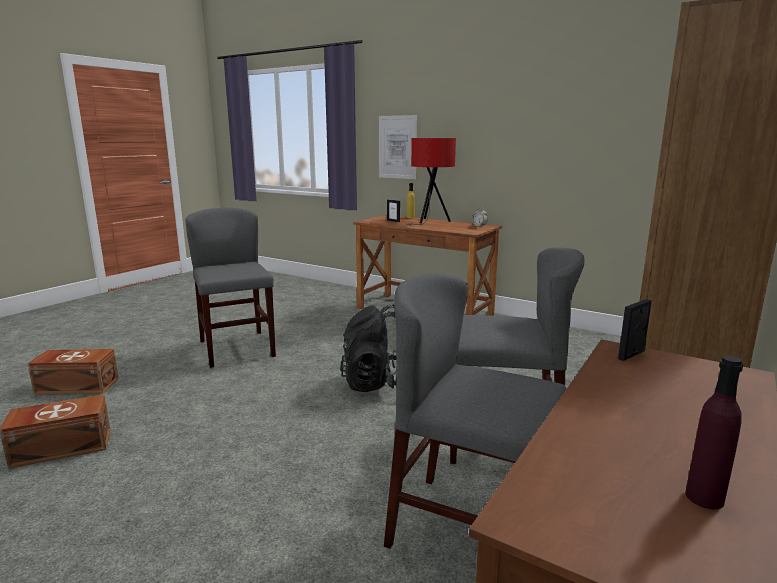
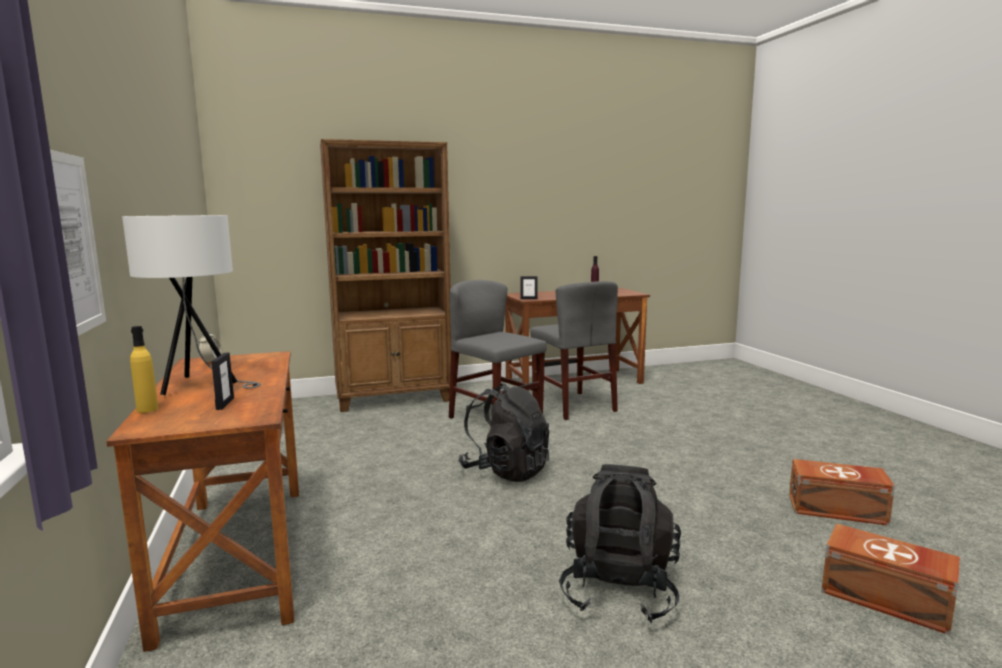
camera: 140 degrees left, 5 degrees down
grey chair [185,208,276,368] -> black backpack [559,464,681,623]
red table lamp [407,138,456,225] -> white table lamp [122,215,261,395]

